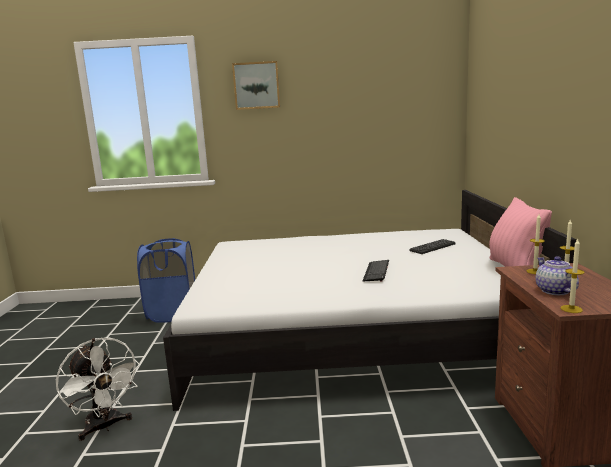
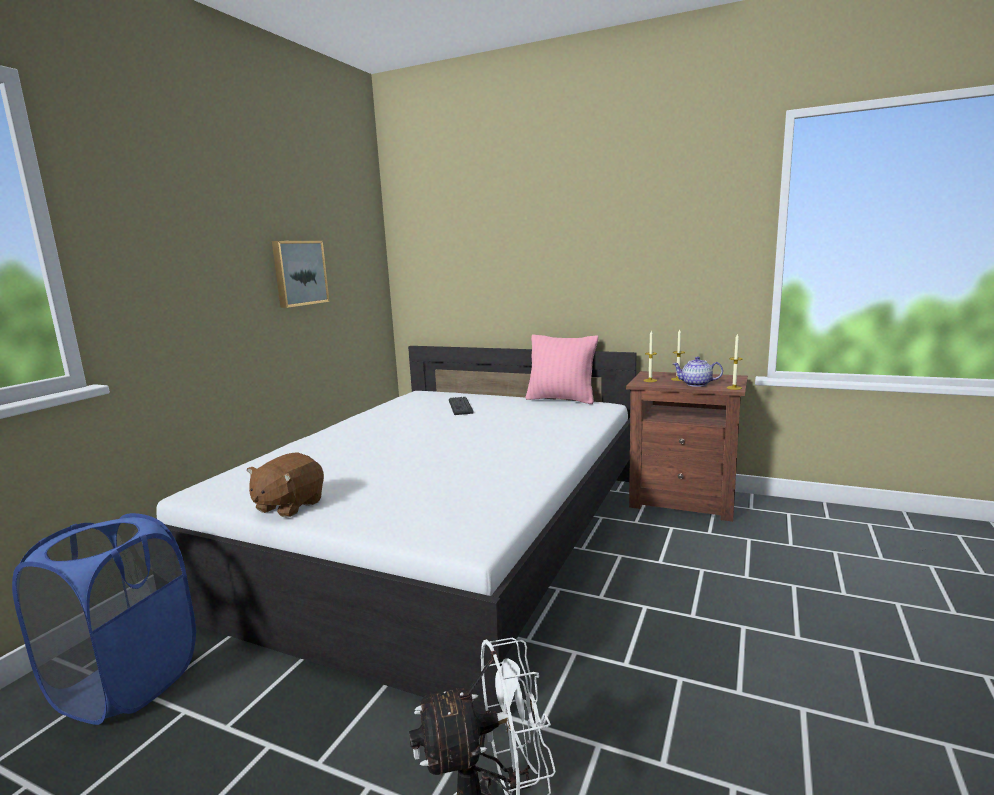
camera: 65 degrees left, 0 degrees up
picture [232,61,280,110] -> picture moved to [272,241,329,308]
keyboard [362,260,389,282] -> none
none -> brown plush toy [247,452,324,518]

